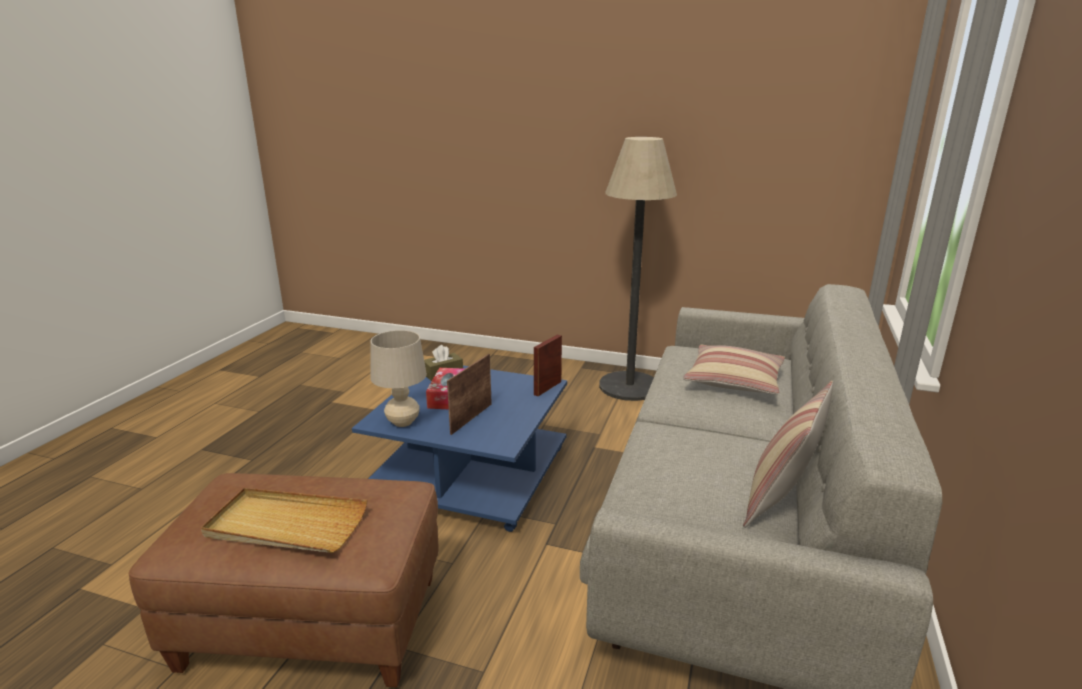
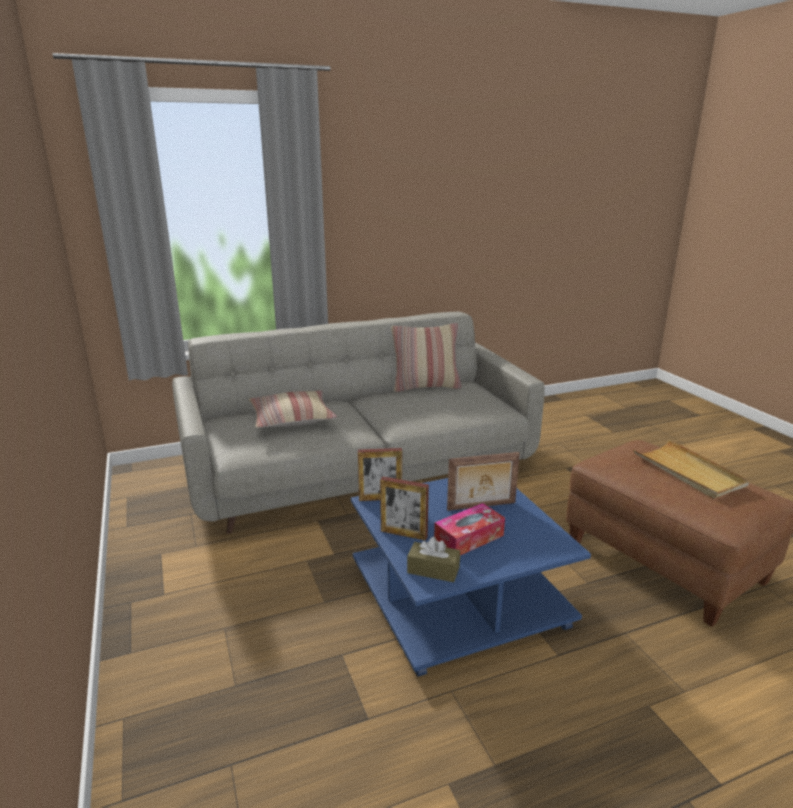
camera: 130 degrees left, 0 degrees up
beige table lamp [370,330,427,427] -> none
floor lamp [599,137,677,401] -> none
none -> picture frame [380,477,429,541]

